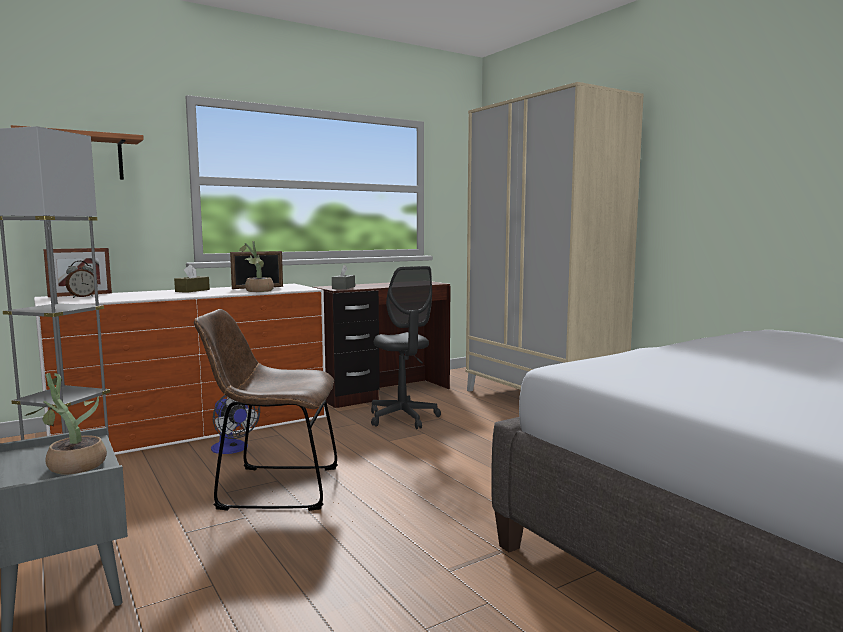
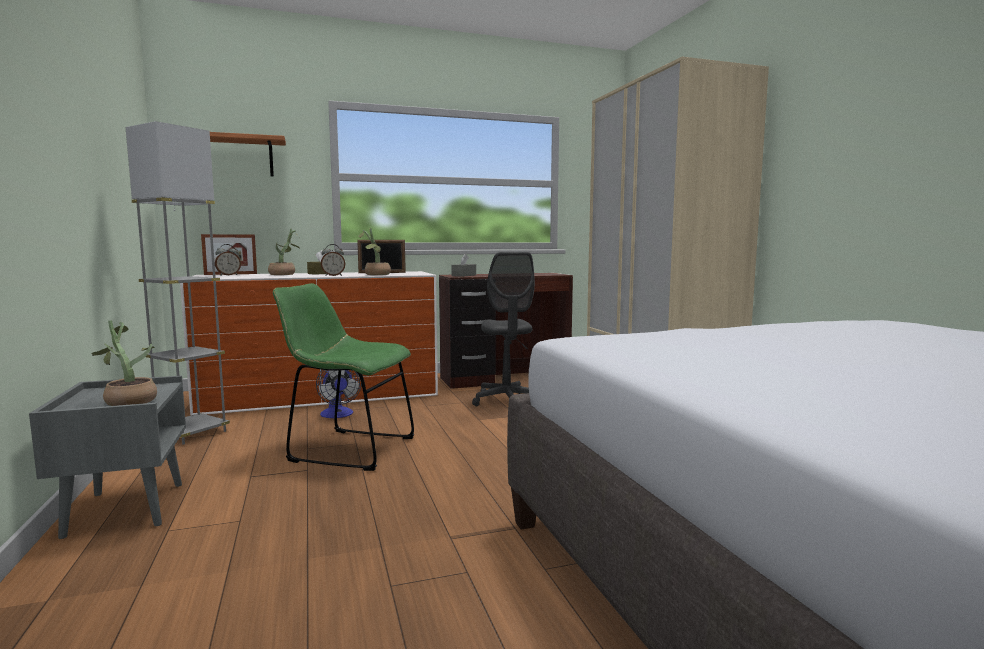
camera: 15 degrees right, 0 degrees up
brown chair [194,309,338,511] -> green chair [273,283,414,471]
none -> potted plant [268,229,300,275]
none -> alarm clock [321,244,346,276]

